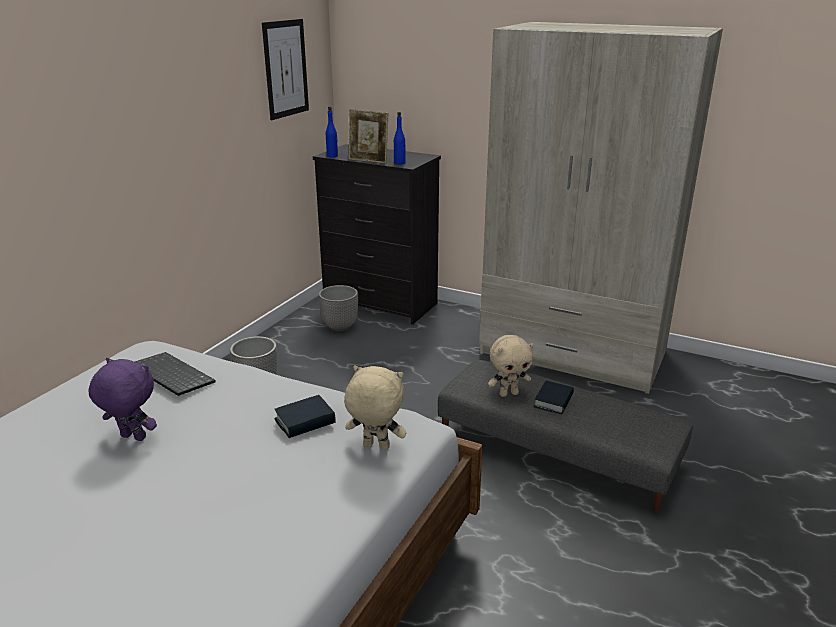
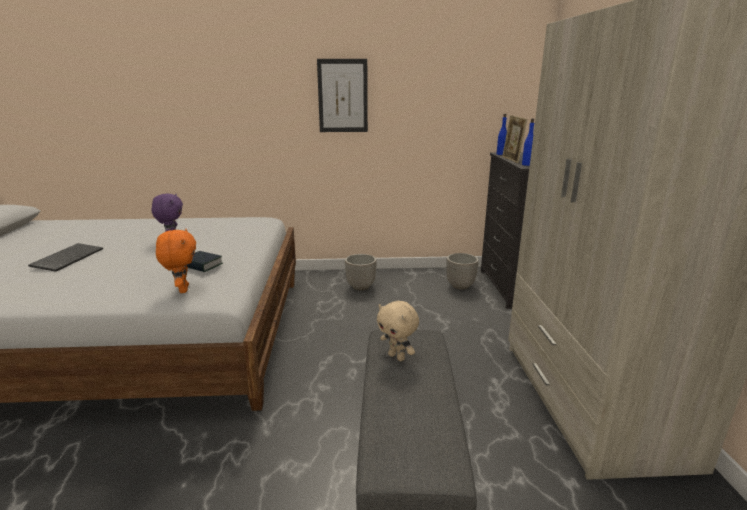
camera: 60 degrees right, 5 degrees down
keyboard [135,352,215,396] -> keyboard moved to [28,243,103,272]
picture [262,19,309,120] -> picture moved to [317,59,368,132]
beige plush toy [344,365,406,450] -> orange plush toy [156,229,196,293]
book [533,381,574,415] -> none

